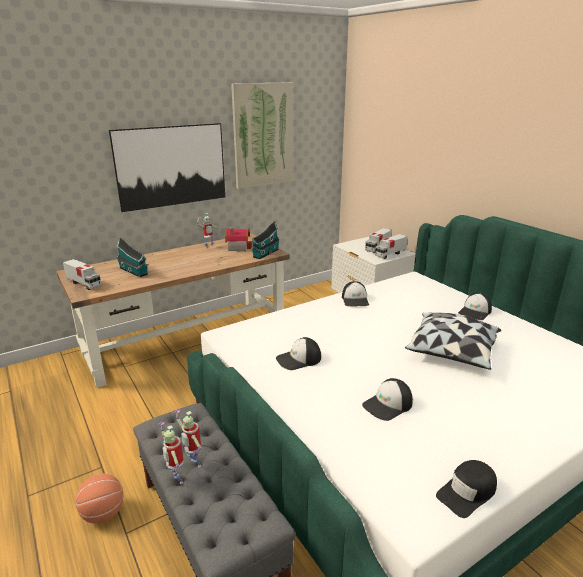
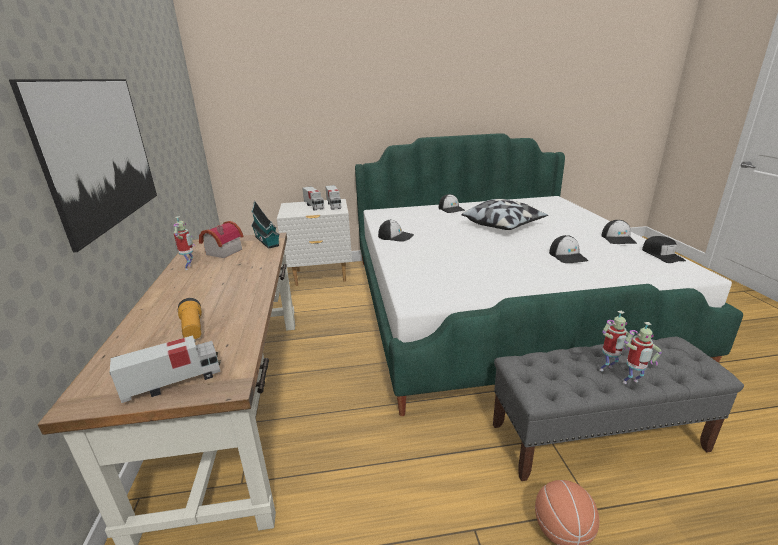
camera: 65 degrees left, 0 degrees up
toy house [116,237,148,277] -> flashlight [178,298,202,339]
picture [231,82,293,189] -> none
cap [276,337,321,370] -> cap moved to [601,220,637,244]

